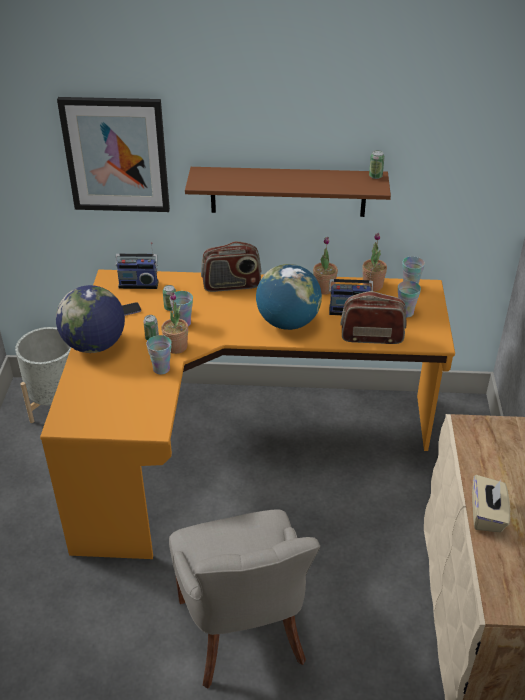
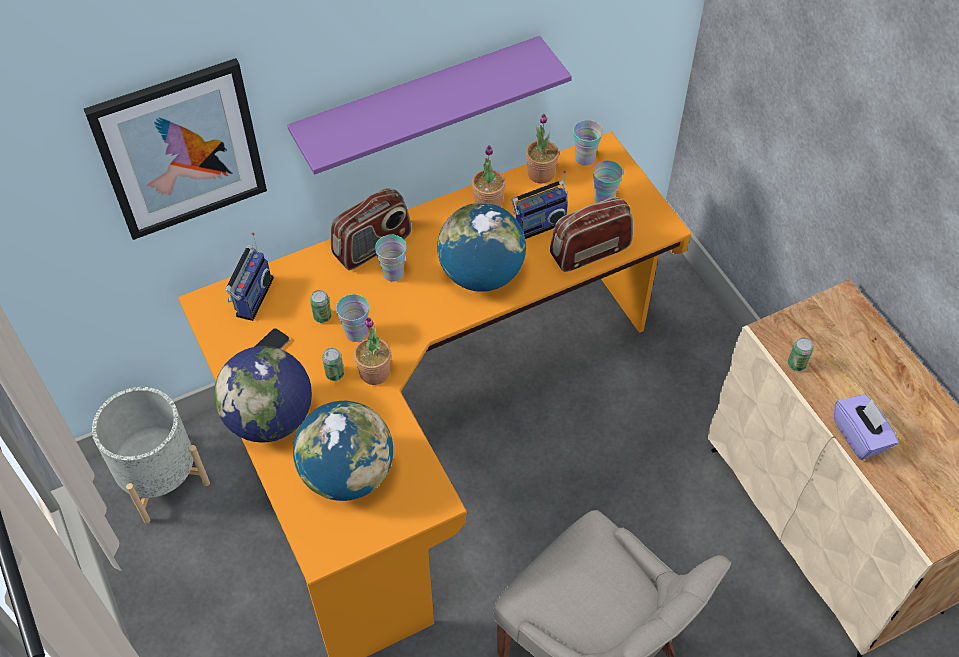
camera: 30 degrees left, 15 degrees up
radio [115,242,159,289] -> radio turned 45 degrees counterclockwise [225,232,274,321]
cup [146,335,172,375] -> cup moved to [375,235,407,282]
brown shelf [185,167,391,217] -> purple shelf [287,36,572,175]
can [369,150,385,179] -> can moved to [788,337,814,371]
beige tissue box [472,475,510,532] -> purple tissue box [834,394,899,460]
none -> globe [293,401,393,501]

